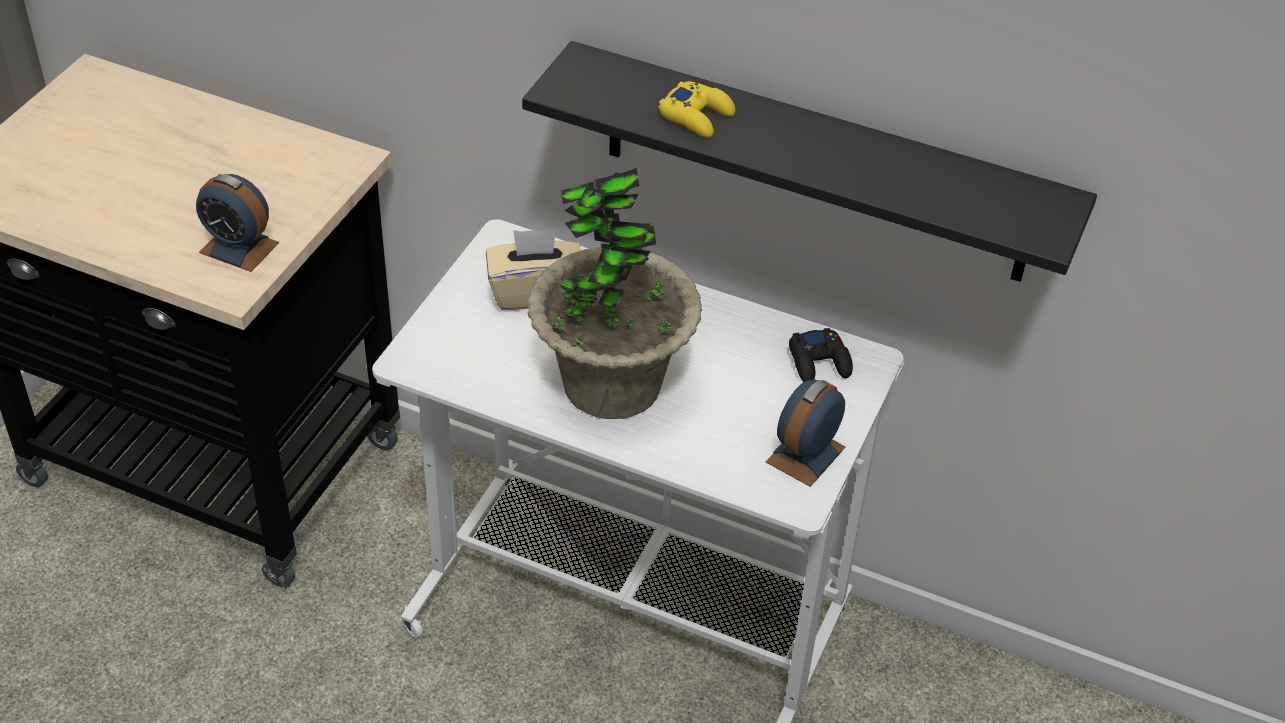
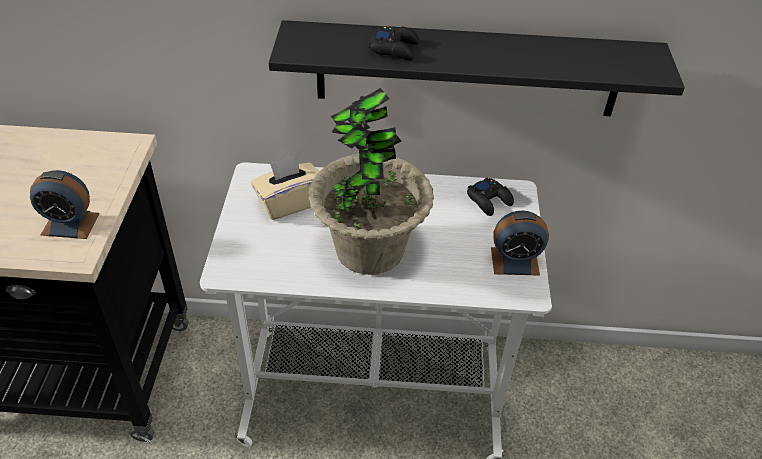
camera: 20 degrees left, 0 degrees up
yellow game controller [658,81,735,138] -> black game controller [369,26,420,60]
alarm clock [766,380,846,487] -> alarm clock turned 105 degrees counterclockwise [491,211,549,276]

